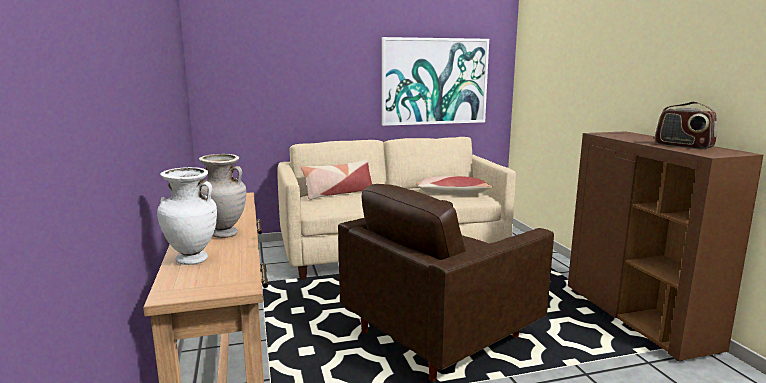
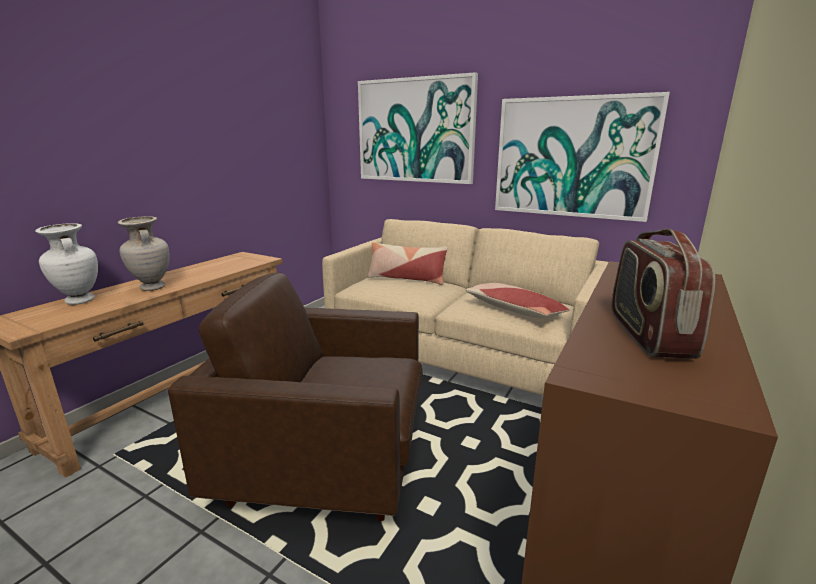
camera: 45 degrees right, 5 degrees up
none -> picture [358,72,478,184]

